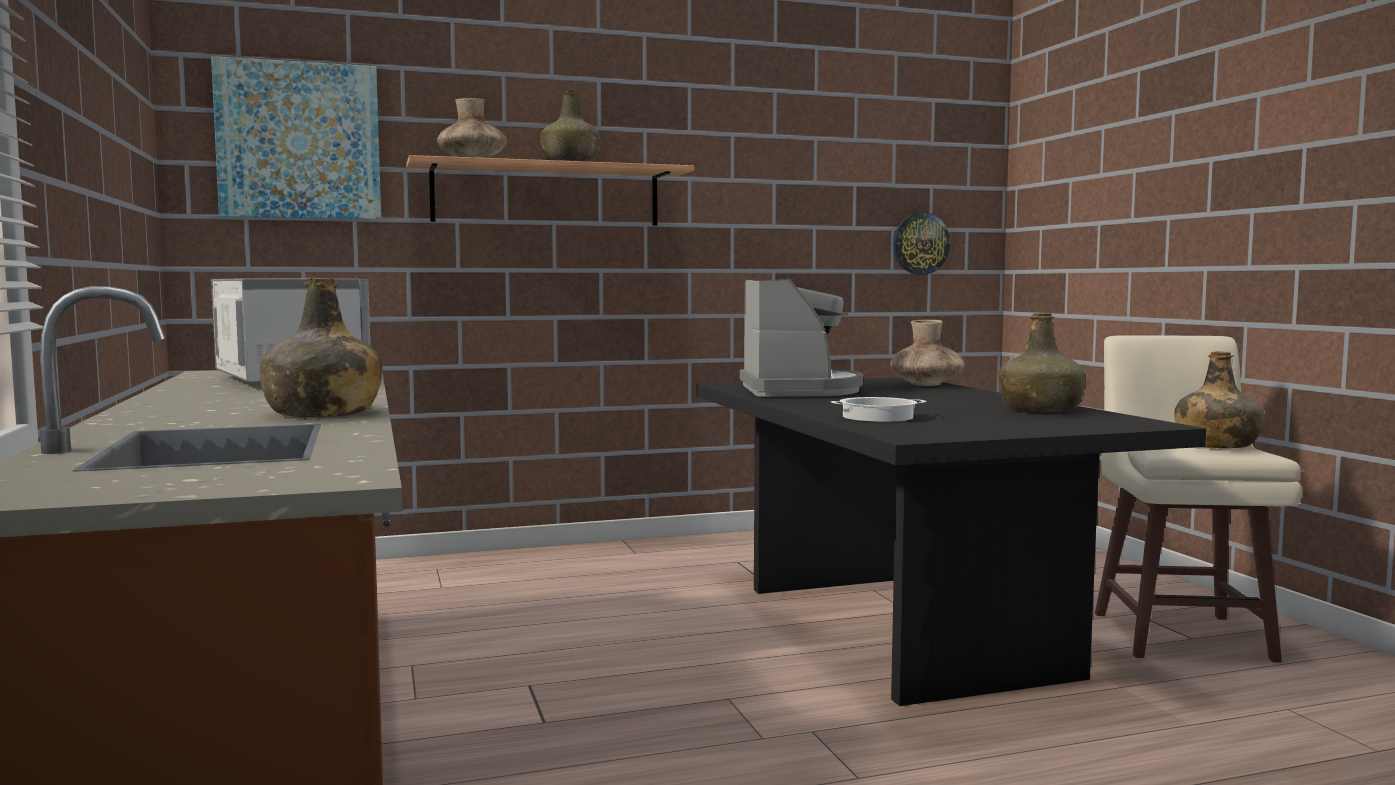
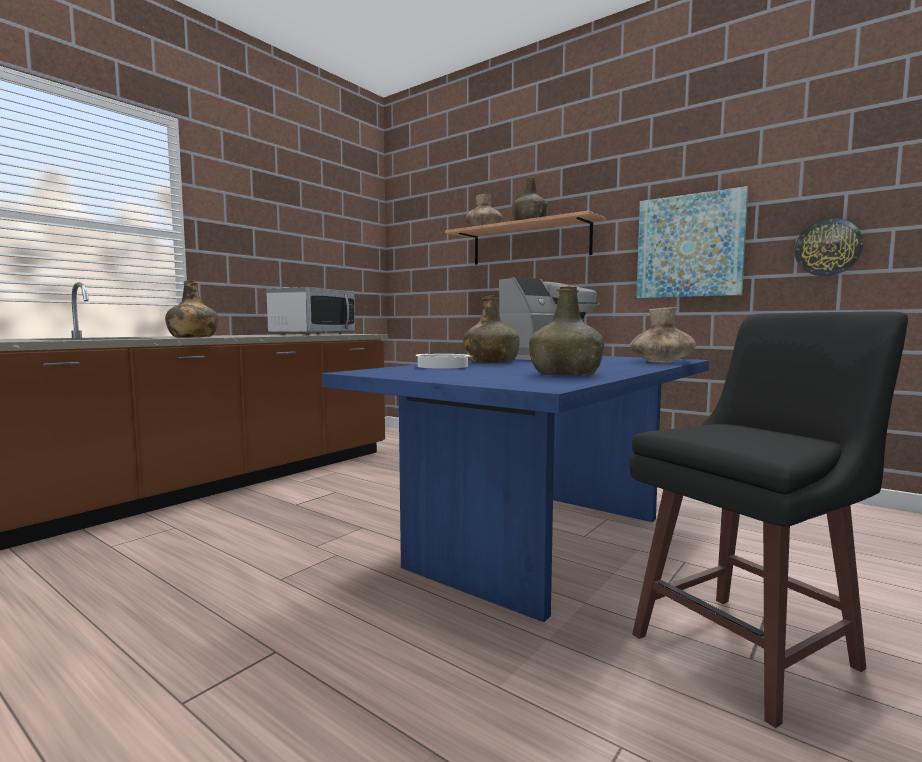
camera: 55 degrees right, 0 degrees up
picture [211,56,381,219] -> picture moved to [636,186,748,298]
black dining table [697,377,1206,706] -> blue dining table [322,356,709,622]
beige stool [1095,335,1302,663] -> black stool [629,311,908,728]
green bottle [1174,351,1264,448] -> green bottle moved to [463,296,520,363]

